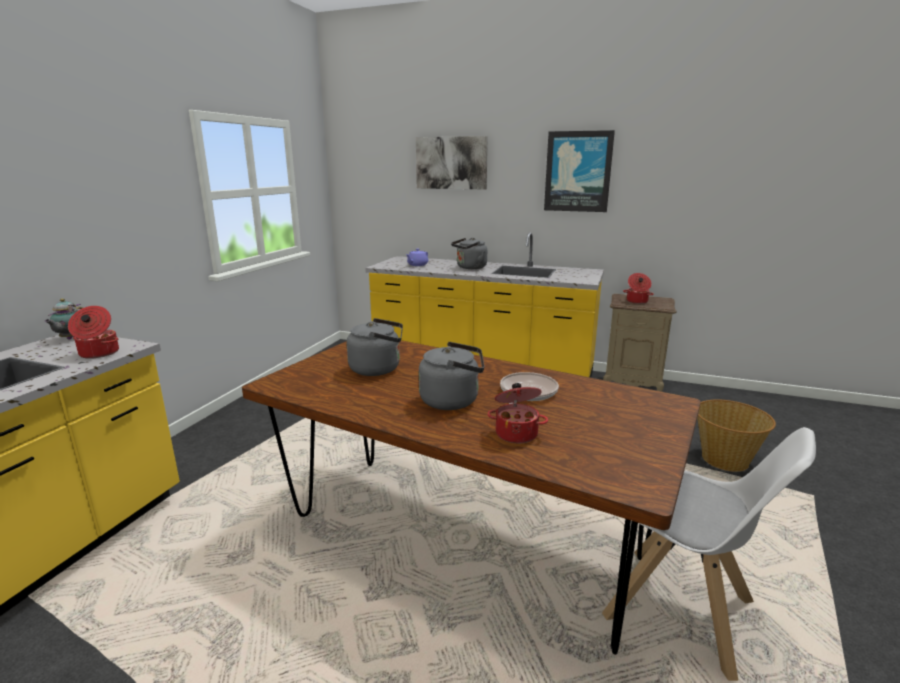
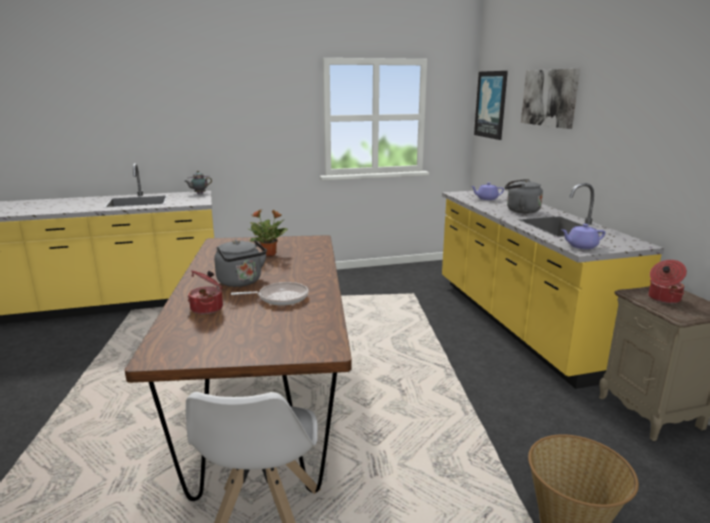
camera: 55 degrees right, 0 degrees up
cooking pot [68,306,119,359] -> none
grey kettle [347,318,403,376] -> potted plant [248,209,288,256]
picture [544,130,615,212] -> picture moved to [474,71,508,140]
none -> purple teapot [561,224,606,249]

